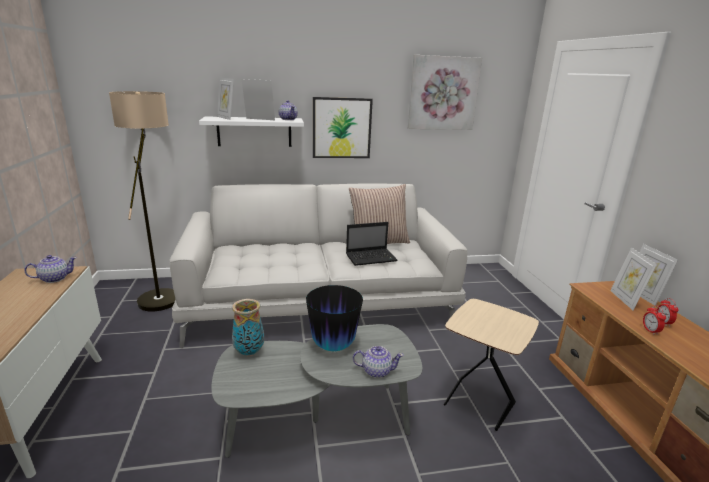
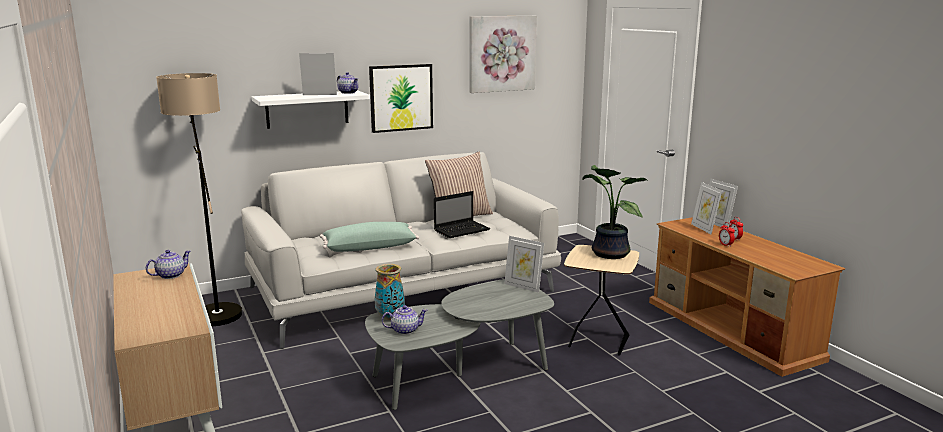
camera: 15 degrees left, 5 degrees down
picture frame [217,78,234,120] -> picture frame moved to [504,236,544,293]
vase [306,285,363,351] -> none
teapot [353,346,404,378] -> teapot moved to [382,305,428,335]
none -> green pillow [320,222,419,252]
none -> potted plant [583,165,647,259]

